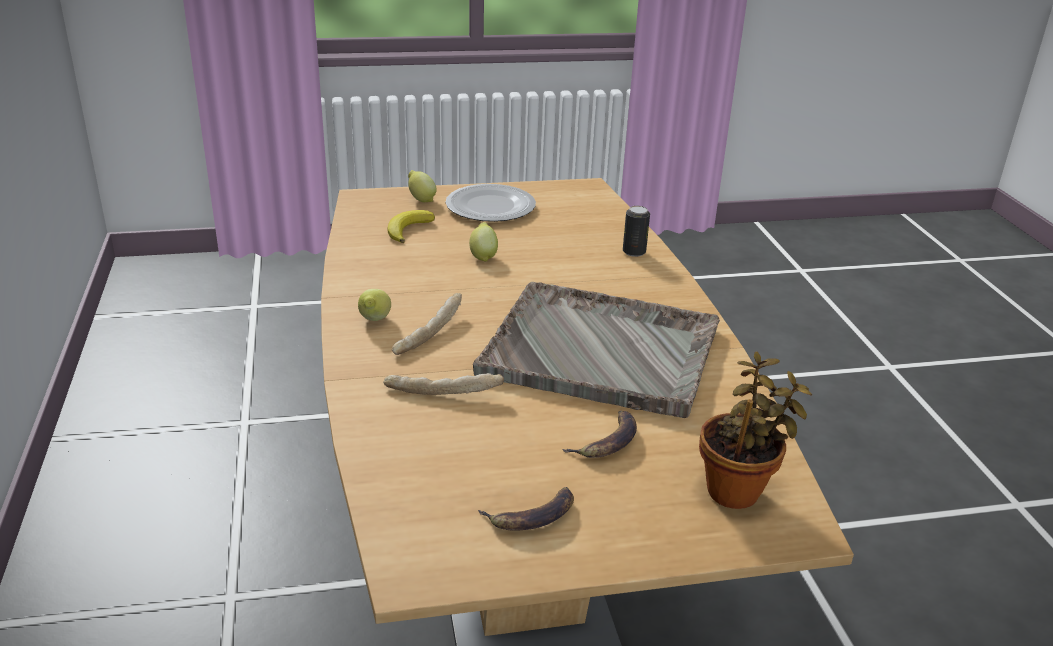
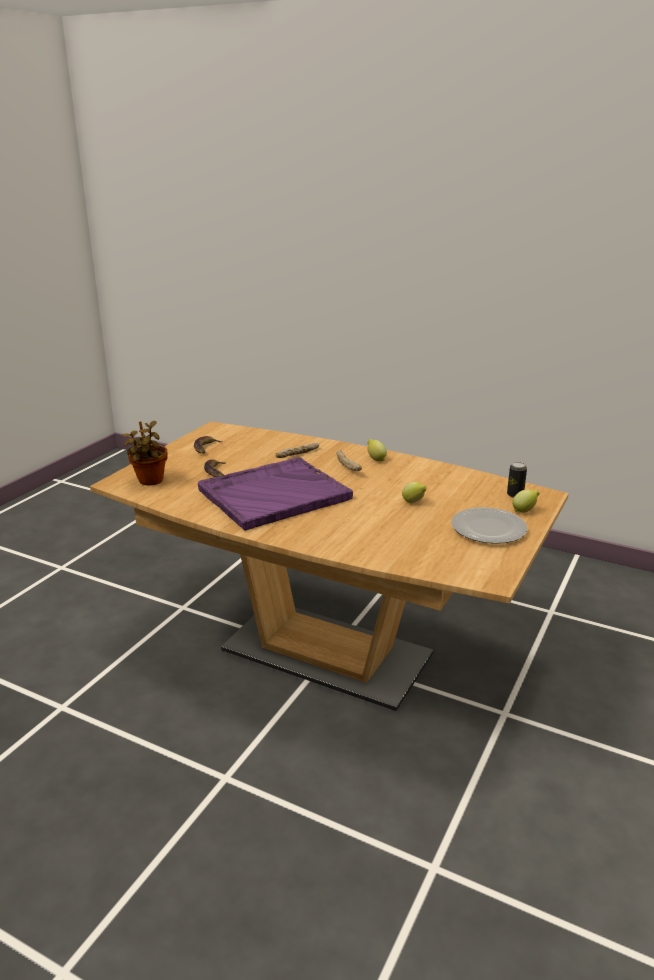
camera: 130 degrees right, 5 degrees down
banana [387,210,435,243] -> none
grey tray [473,282,720,418] -> purple tray [198,457,353,531]
can [623,206,650,257] -> can moved to [507,462,527,498]

